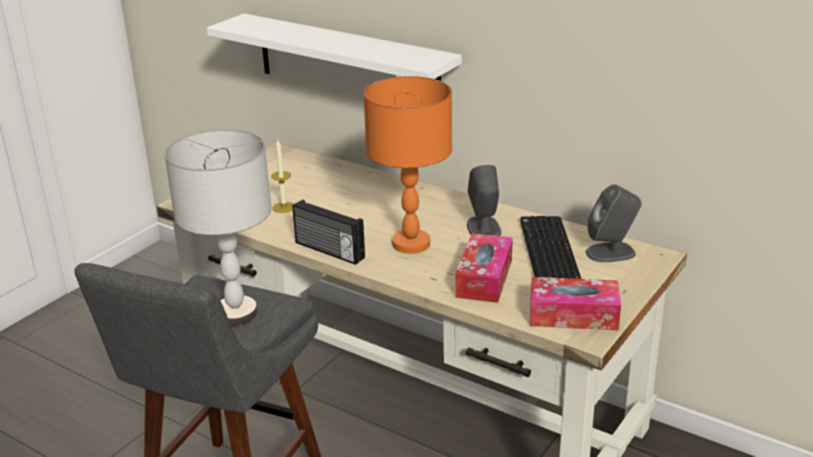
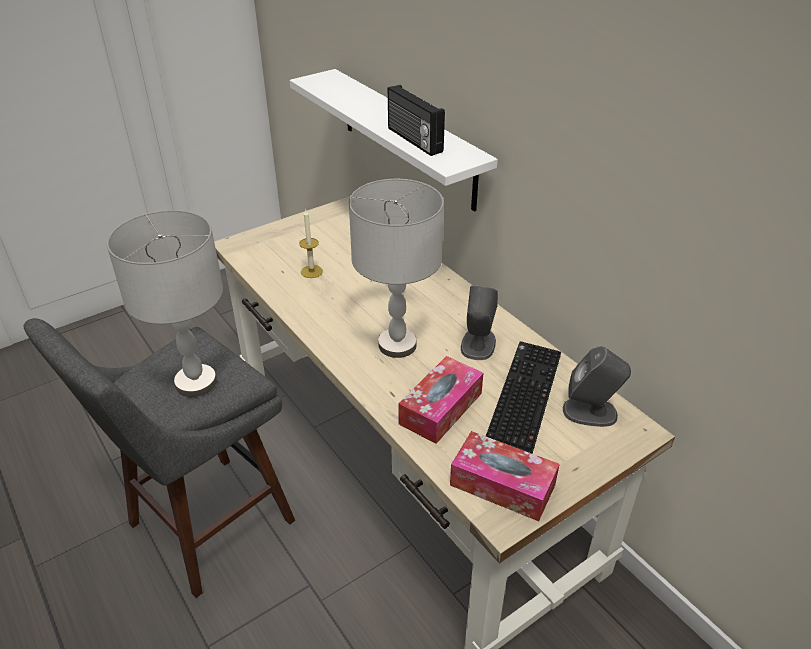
camera: 20 degrees right, 10 degrees up
radio [292,200,365,265] -> radio moved to [388,85,445,156]
orange table lamp [363,76,452,254] -> grey table lamp [349,179,444,358]

